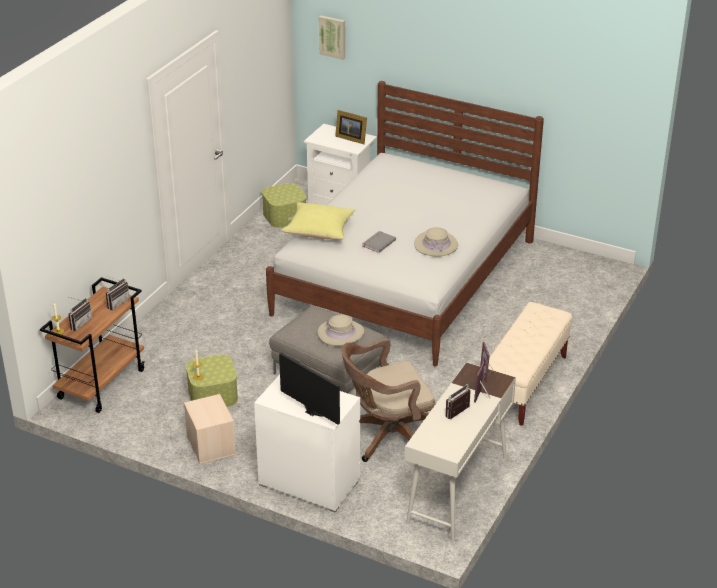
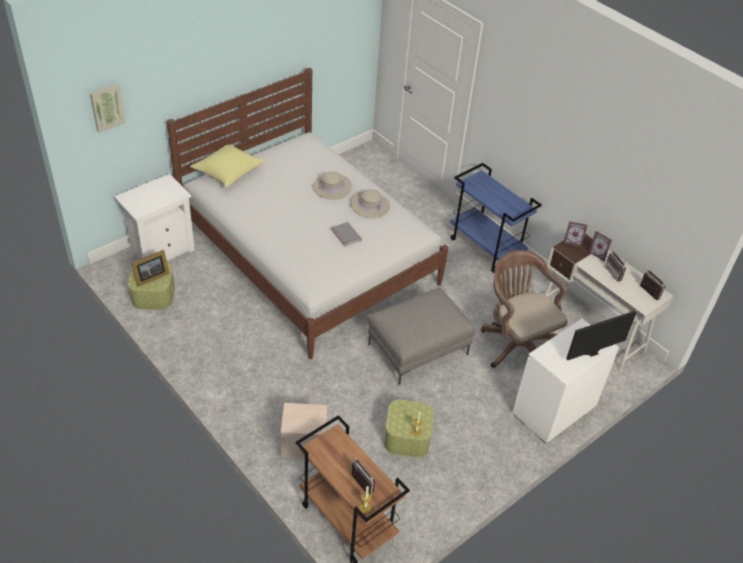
camera: 70 degrees left, 10 degrees up
radio [106,276,130,310] -> radio moved to [640,269,665,300]
beige storage box [184,394,236,464] -> beige storage box moved to [281,403,327,458]
yellow pillow [282,202,355,240] -> yellow pillow moved to [190,145,265,187]
beige hat [318,315,364,346] -> beige hat moved to [313,171,352,200]
picture frame [335,110,367,144] -> picture frame moved to [132,250,170,287]
brown office chair [341,338,435,462] -> brown office chair turned 150 degrees clockwise [481,250,568,368]
beige bench [488,302,572,426] -> blue cart [450,163,542,273]

